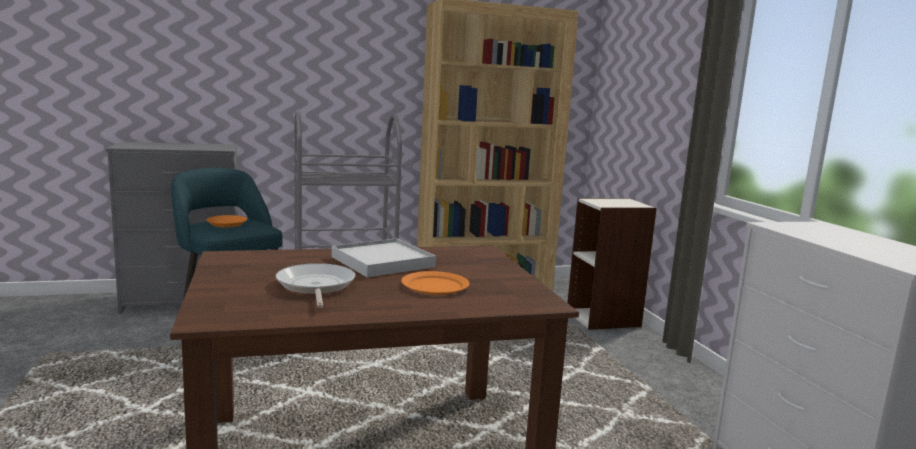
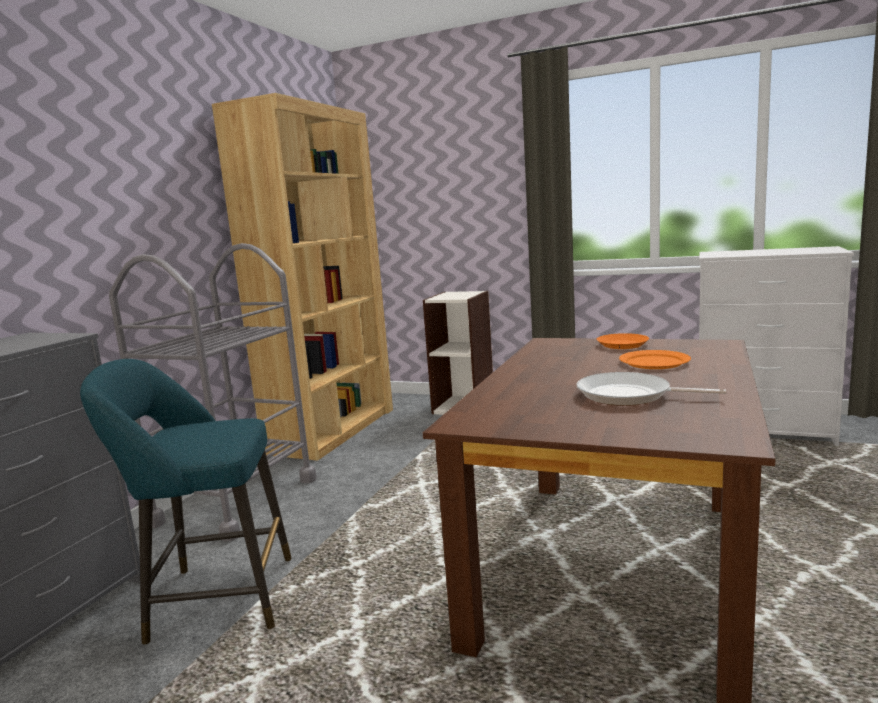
camera: 50 degrees left, 0 degrees up
orange plate [206,215,247,227] -> orange plate moved to [597,333,649,349]
white tray [332,238,436,277] -> none

